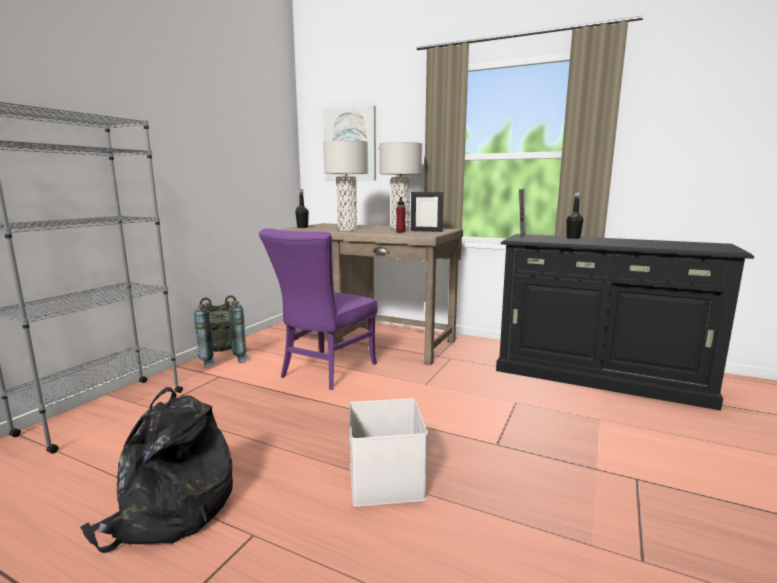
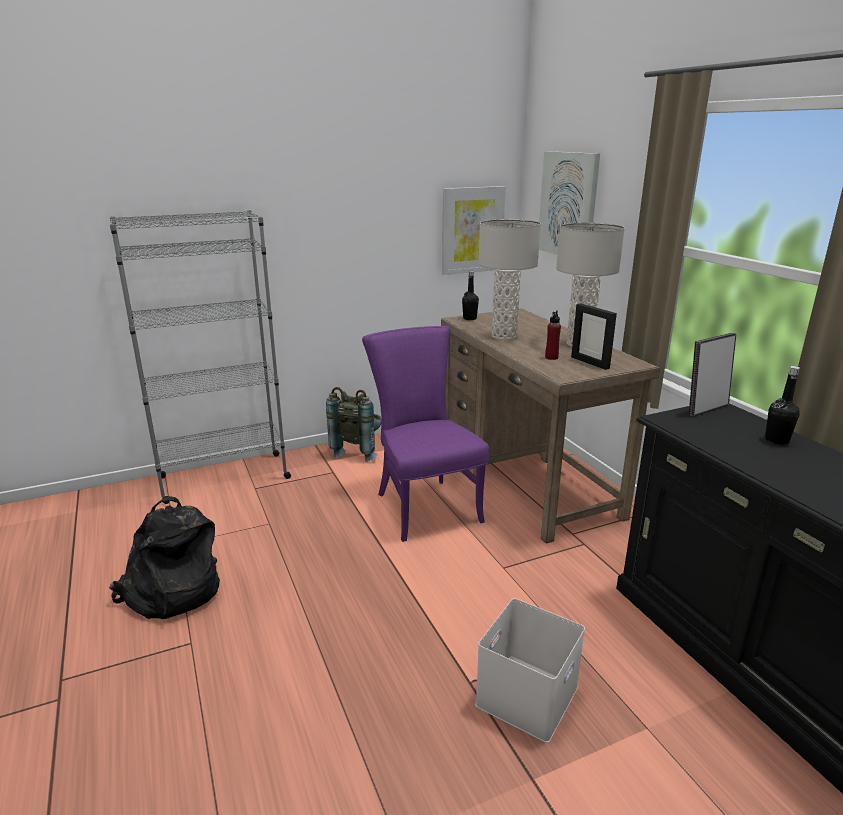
camera: 40 degrees right, 10 degrees up
purple chair [259,229,378,390] -> purple chair turned 90 degrees clockwise [362,326,490,542]
white storage box [349,398,428,507] -> white storage box moved to [475,598,585,743]
none -> picture [442,186,506,275]

